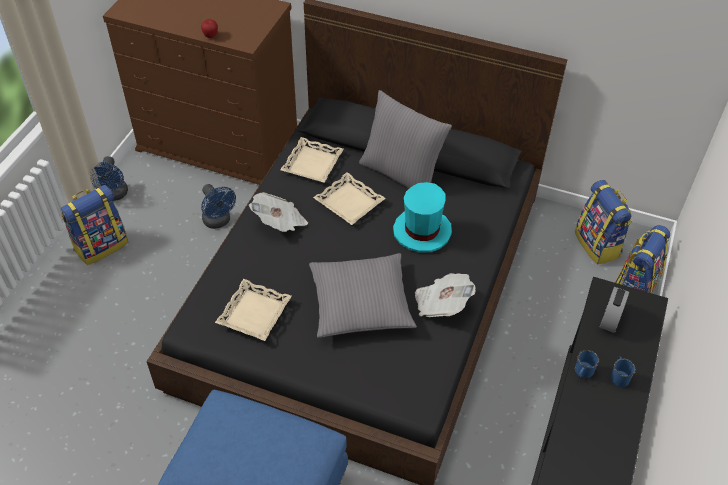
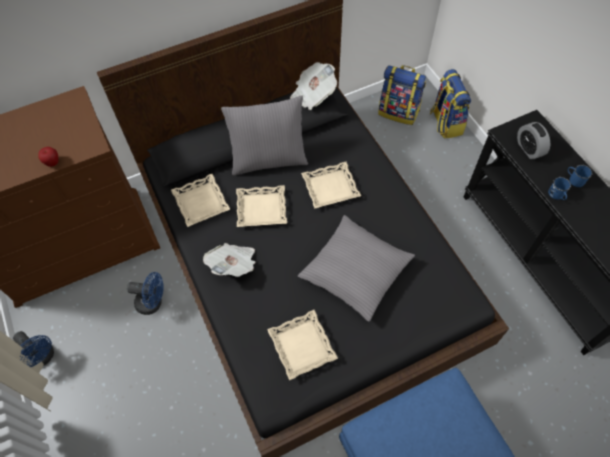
camera: 45 degrees left, 10 degrees up
backpack [61,185,128,265] -> none
turquoise hat [393,182,452,252] -> beige tray [301,162,361,208]
newspaper [415,273,476,317] -> newspaper moved to [290,62,337,110]

